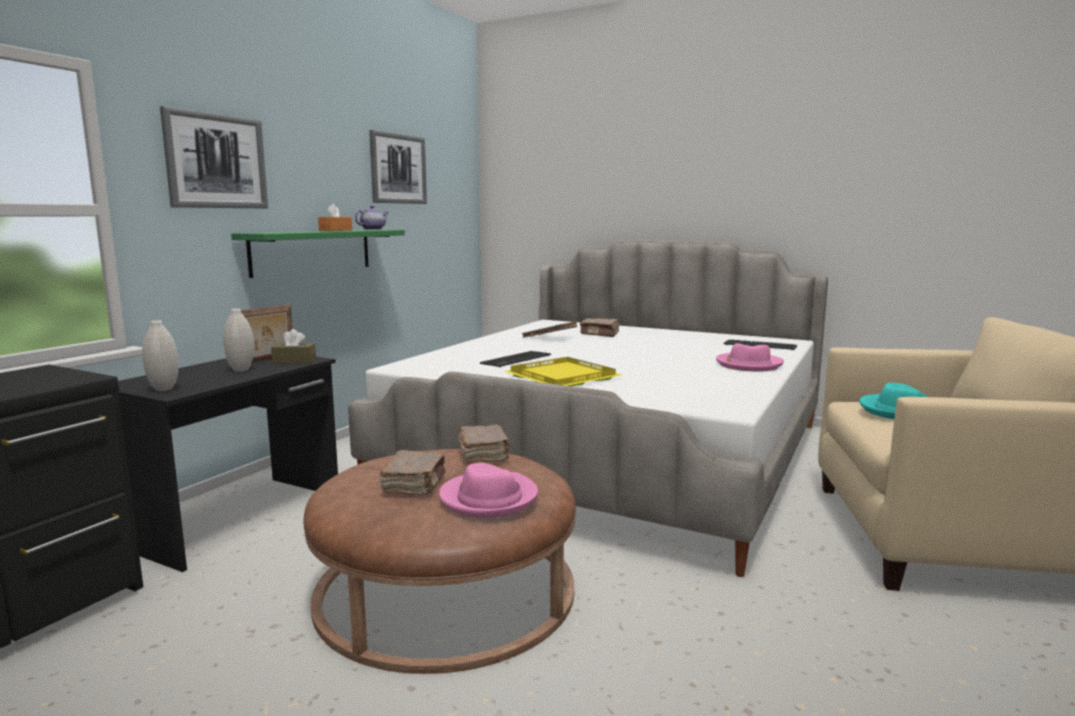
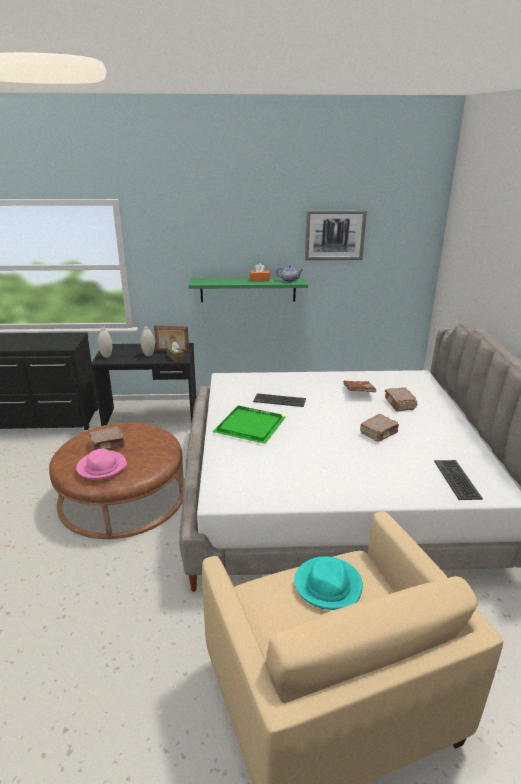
camera: 60 degrees right, 15 degrees up
picture [160,106,268,208] -> none
brown book [458,424,511,462] -> brown book moved to [360,414,399,441]
yellow tray [505,357,622,386] -> green tray [213,406,286,444]
pink hat [716,343,784,371] -> none

